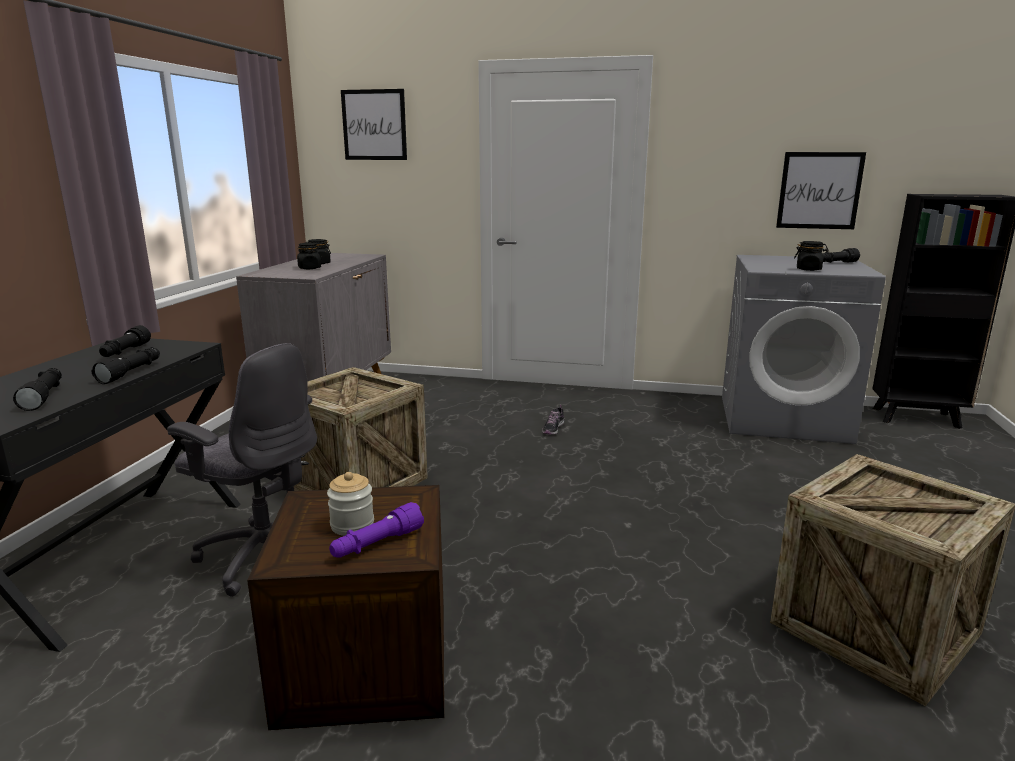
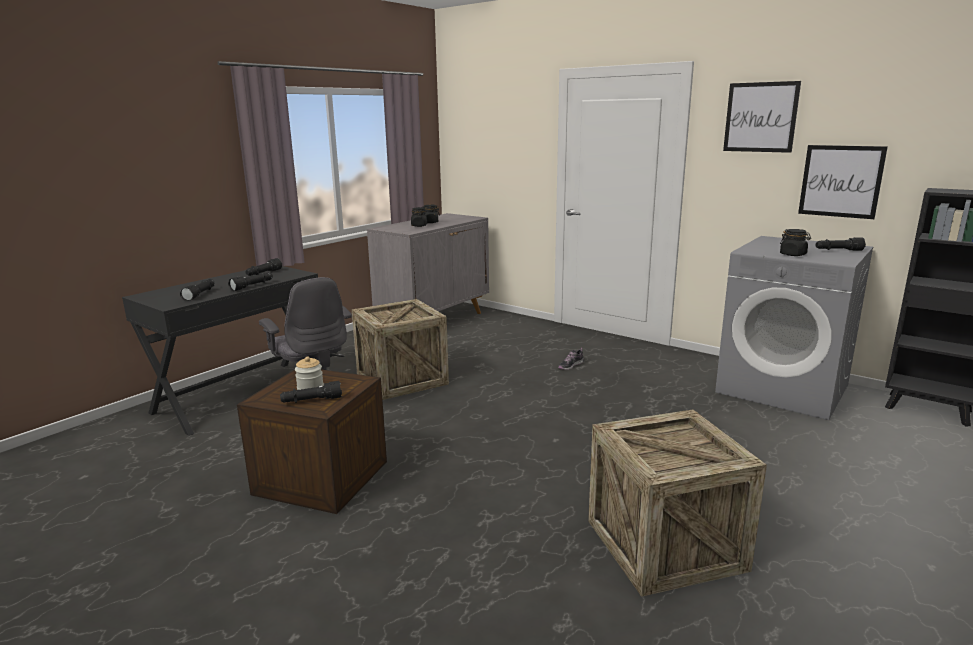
camera: 25 degrees right, 0 degrees up
purple flashlight [329,502,424,558] -> black flashlight [280,381,342,403]
picture [341,89,407,160] -> picture moved to [723,81,801,153]

